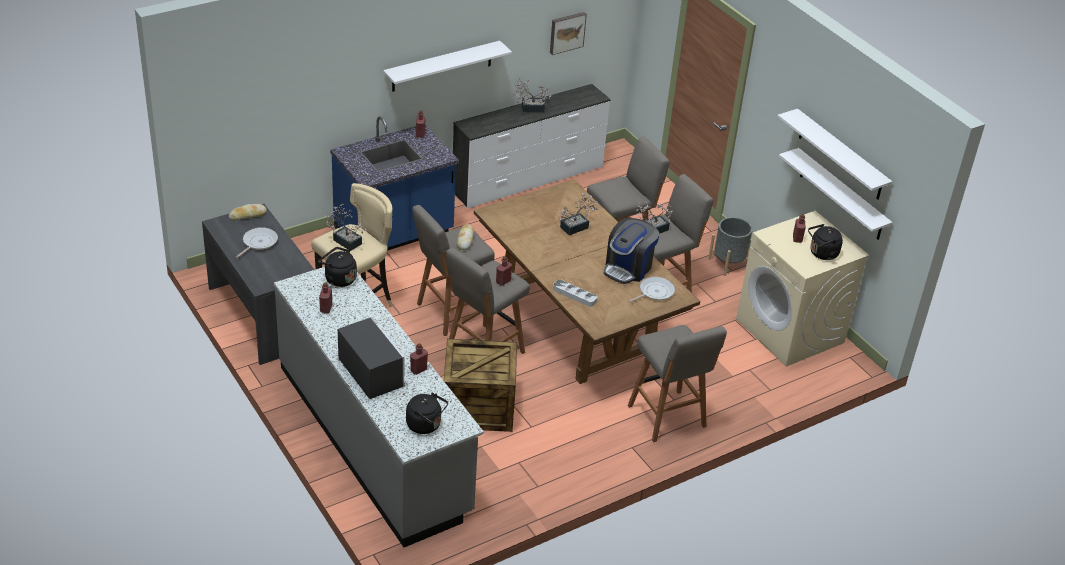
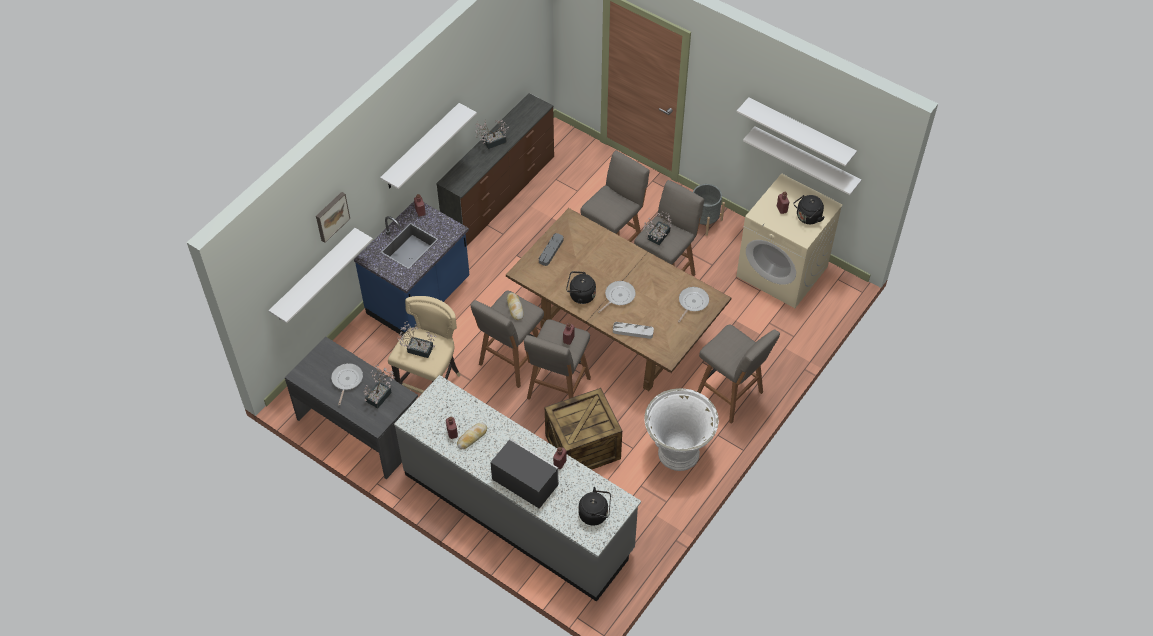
camera: 20 degrees left, 15 degrees up
bread [229,204,267,220] -> bread moved to [457,423,487,449]
black kettle [318,247,357,287] -> black kettle moved to [566,271,596,304]
white dresser [453,84,611,208] -> brown dresser [436,93,554,246]
picture [550,12,587,55] -> picture moved to [316,192,350,243]
potted plant [559,193,598,235] -> potted plant moved to [364,365,396,408]
coffee machine [604,218,659,284] -> none
none -> white shelf [269,228,373,323]
none -> grey tray [539,233,563,266]
none -> frying pan [598,281,636,313]
none -> white planter [644,388,719,471]

